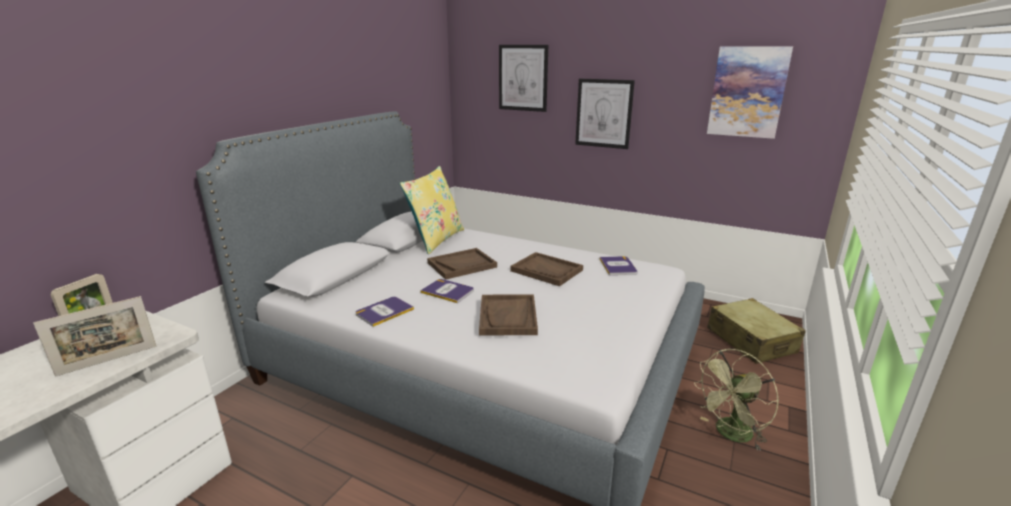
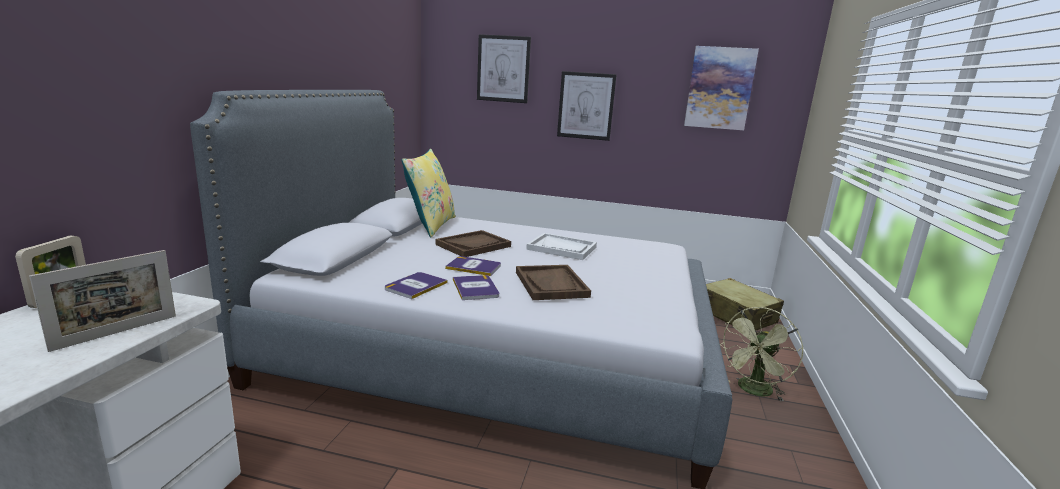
camera: 15 degrees left, 5 degrees down
brown tray [510,252,583,286] -> white tray [526,233,597,260]
book [600,256,637,275] -> book moved to [453,275,499,300]

